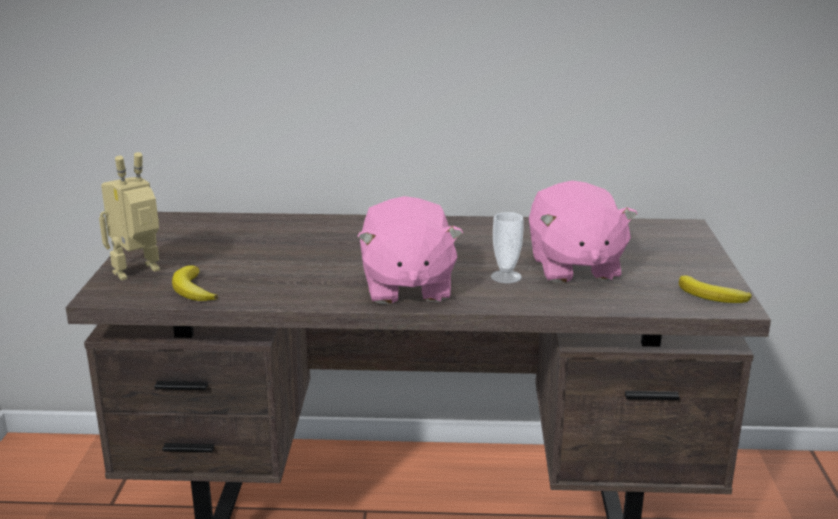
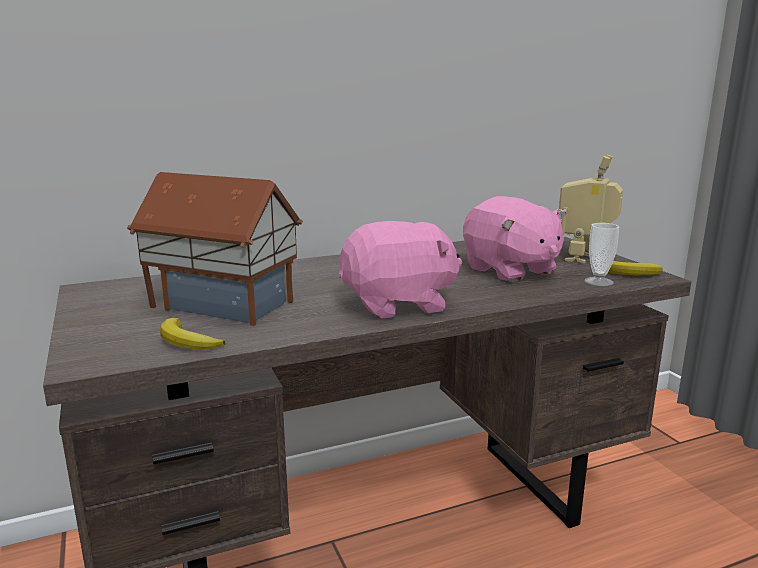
camera: 25 degrees left, 5 degrees down
toy robot [99,152,160,280] -> toy robot moved to [559,155,623,263]
pink plush toy [357,196,463,304] -> pink plush toy turned 75 degrees counterclockwise [339,221,462,319]
cup [491,212,523,283] -> cup moved to [585,223,619,286]
none -> toy house [127,172,303,326]

